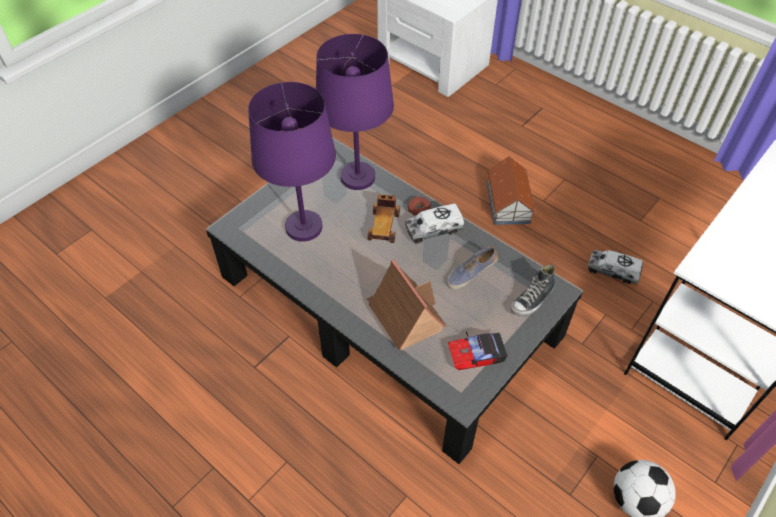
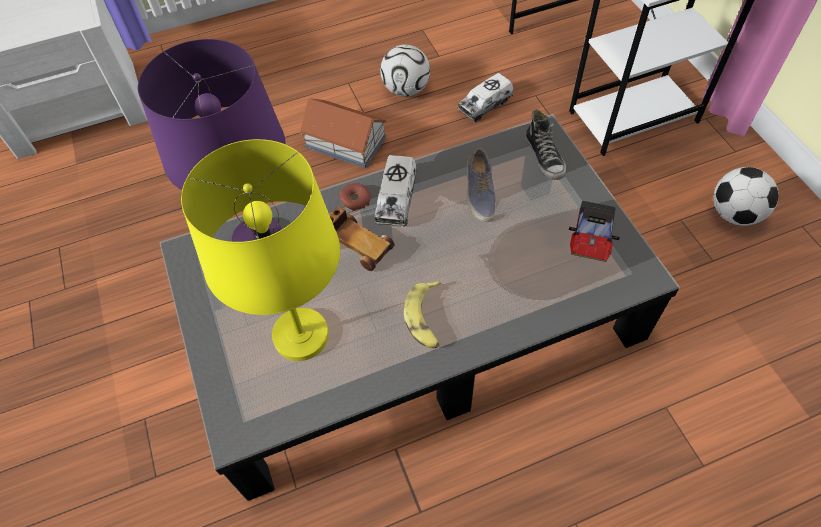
camera: 60 degrees left, 5 degrees up
purple table lamp [248,82,336,242] -> yellow table lamp [181,139,340,361]
toy house [367,260,447,350] -> none
none -> football [380,44,430,97]
none -> banana [404,281,441,348]

